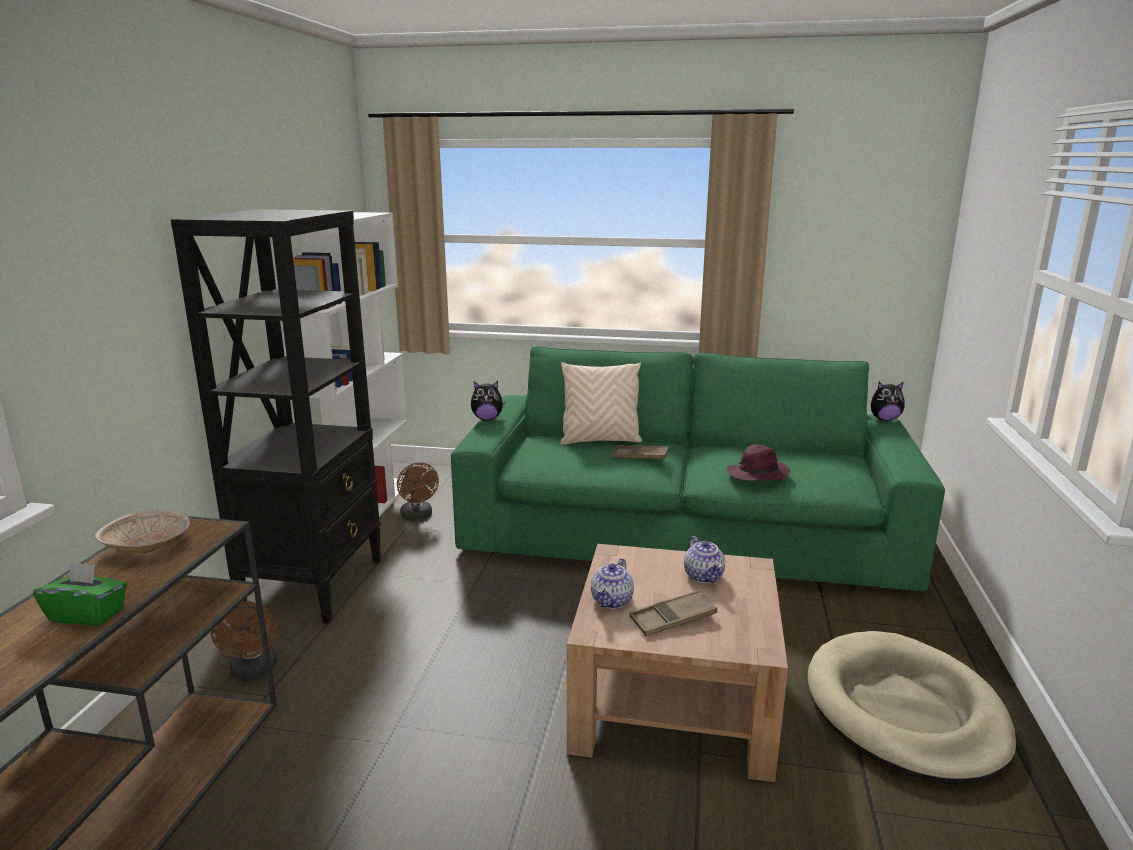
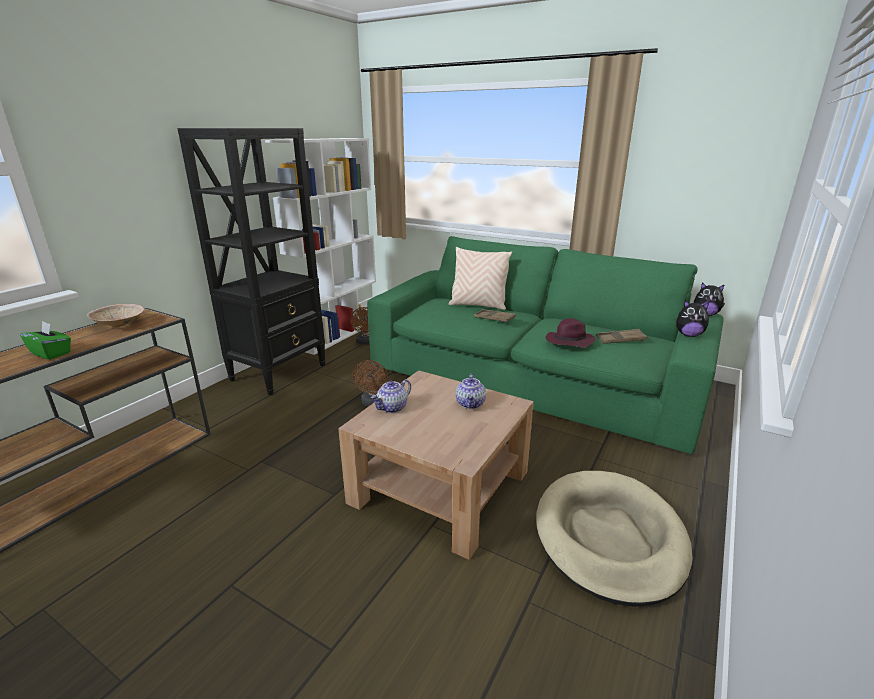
camera: 20 degrees right, 5 degrees up
brown fan [211,601,277,680] -> brown fan moved to [353,360,388,406]
plush toy [471,381,505,420] -> plush toy moved to [676,300,709,337]
brown tray [629,590,717,636] -> brown tray moved to [597,329,648,344]

